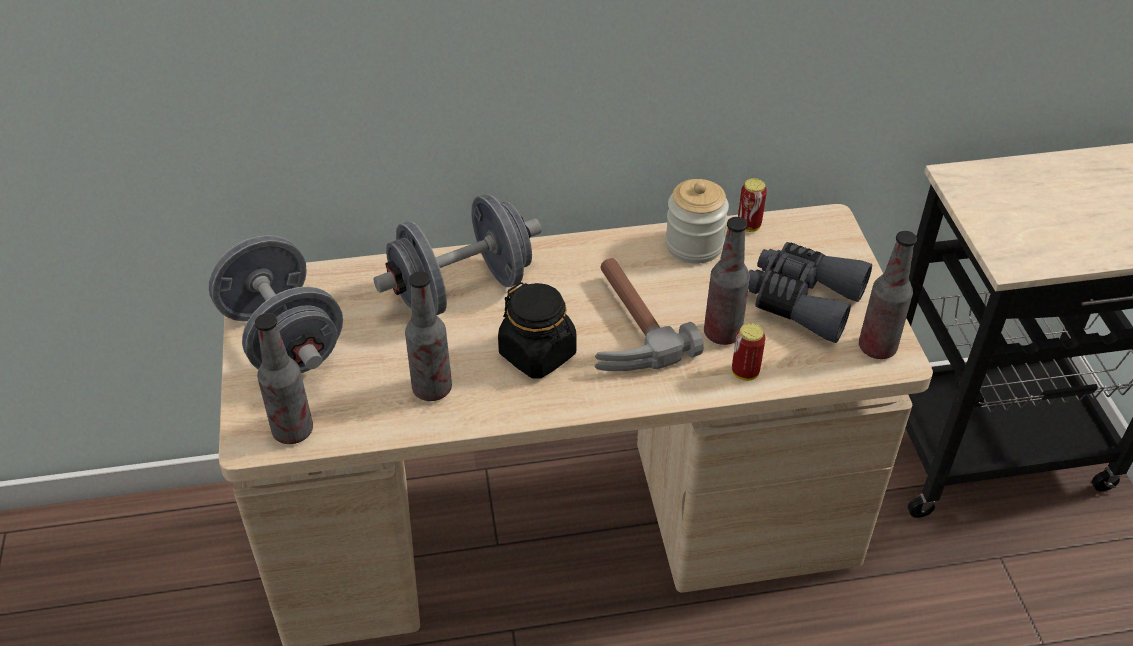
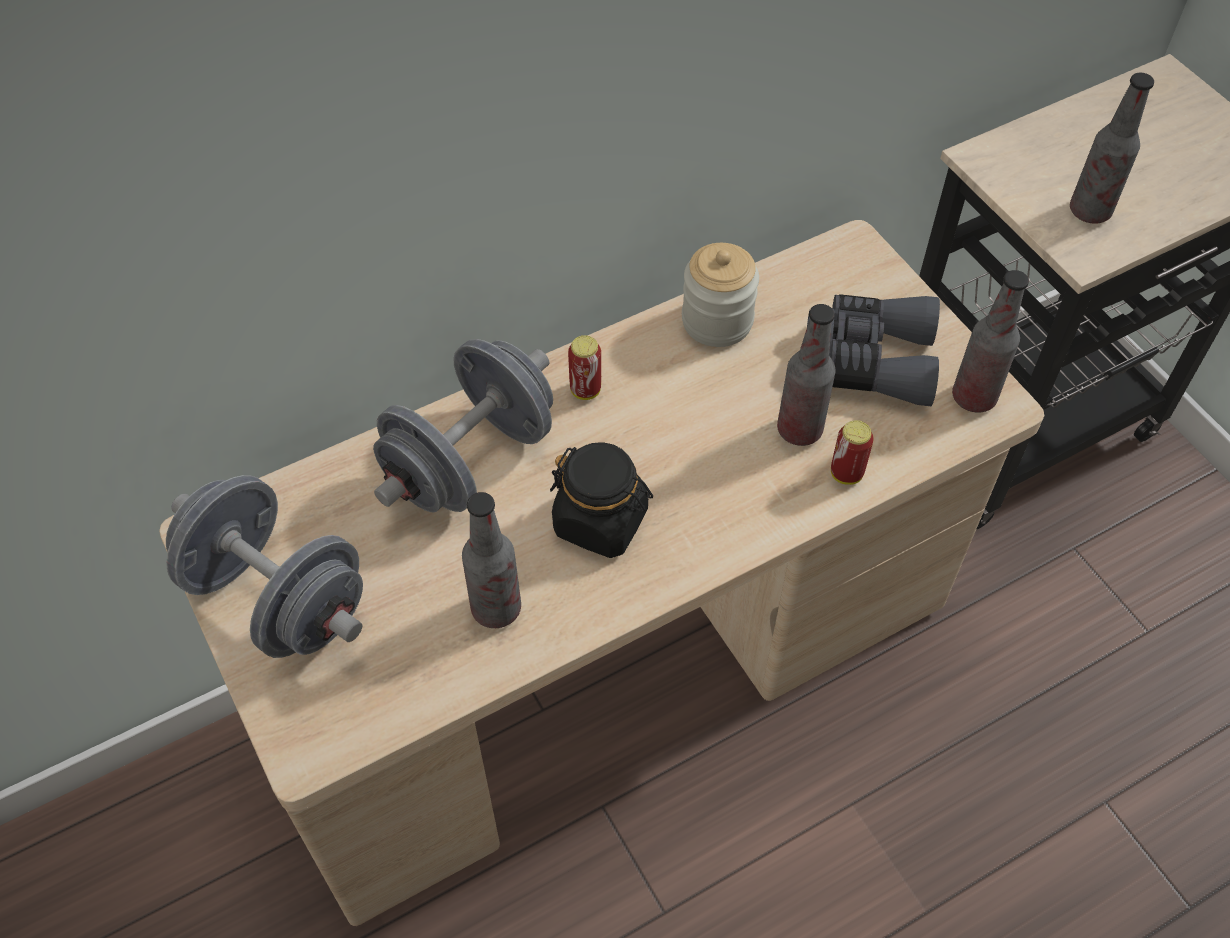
camera: 20 degrees left, 10 degrees up
bottle [255,313,313,444] -> bottle moved to [1070,73,1154,224]
hammer [594,258,703,371] -> none
can [738,178,767,232] -> can moved to [568,335,601,400]

